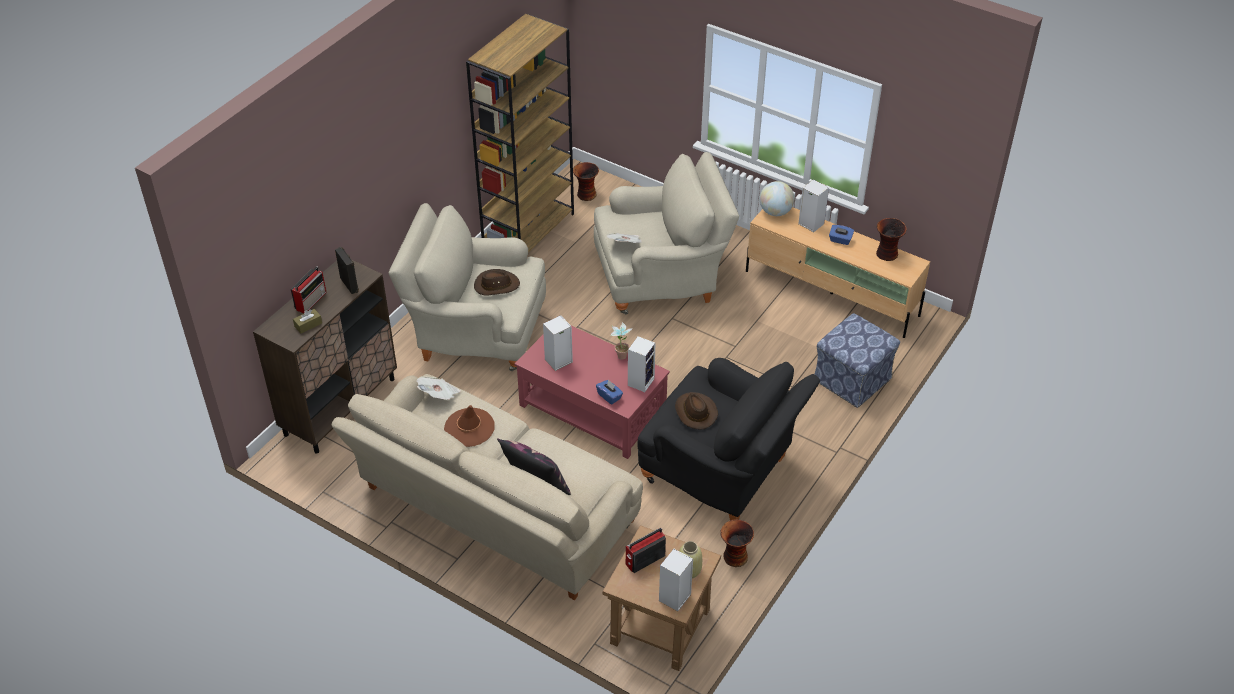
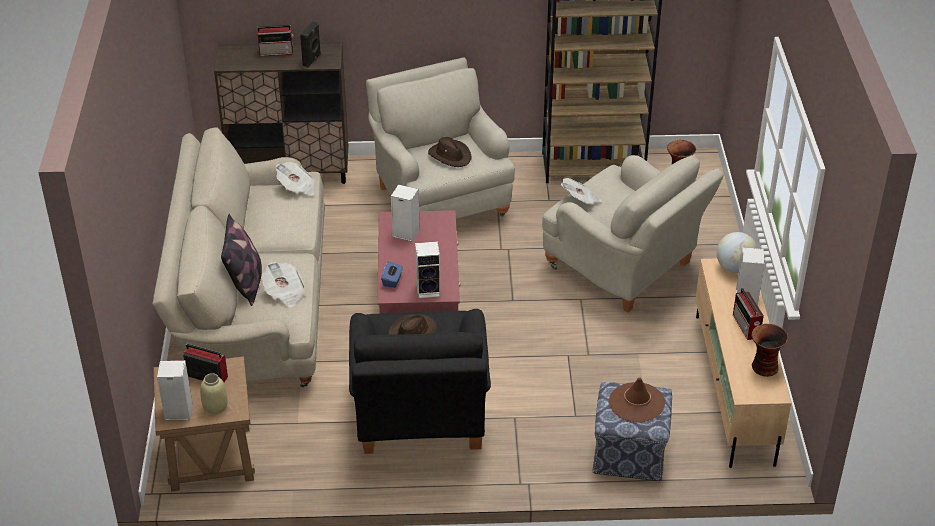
camera: 55 degrees right, 5 degrees down
brown tissue box [293,309,322,333] -> none
brown hat [444,405,495,447] -> brown hat moved to [609,377,665,422]
potted plant [611,322,633,360] -> none
vase [720,519,754,567] -> none
blue tissue box [829,225,854,245] -> radio [733,288,764,340]
none -> newspaper [261,262,306,307]

